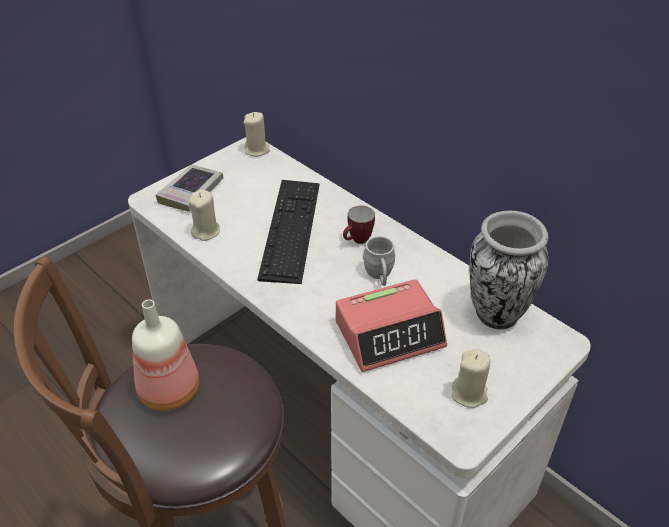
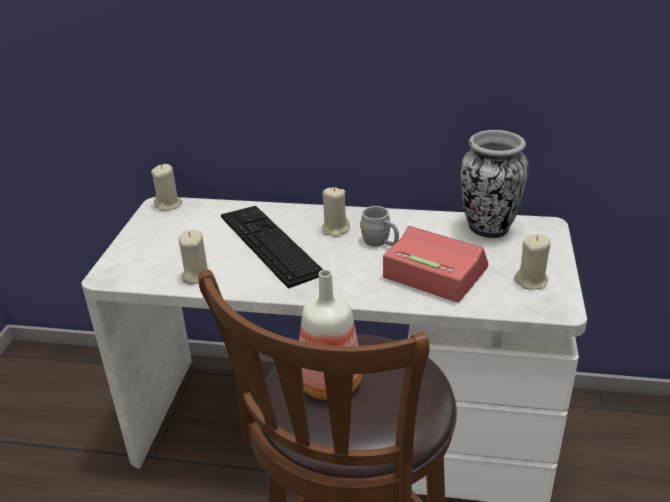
camera: 35 degrees left, 10 degrees down
book [156,164,224,212] -> none
alarm clock [336,279,447,372] -> alarm clock turned 90 degrees counterclockwise [383,226,488,302]
mug [343,206,375,244] -> beige candle [322,187,350,237]

